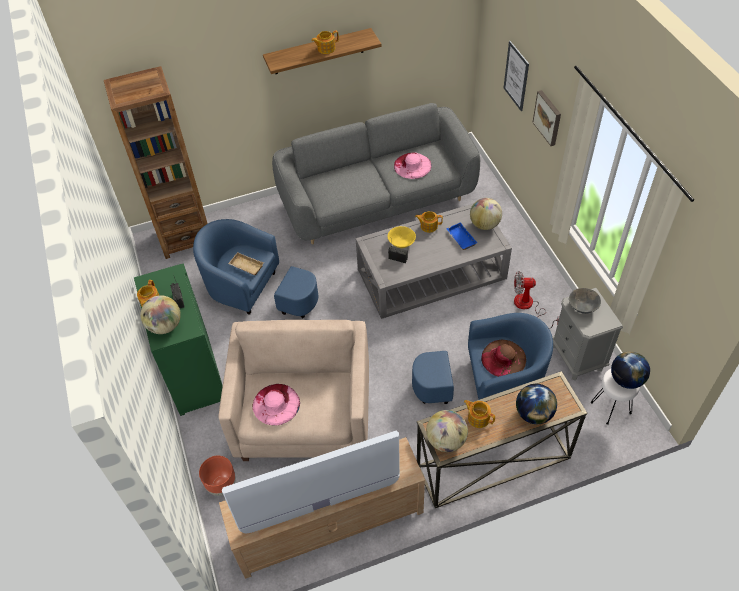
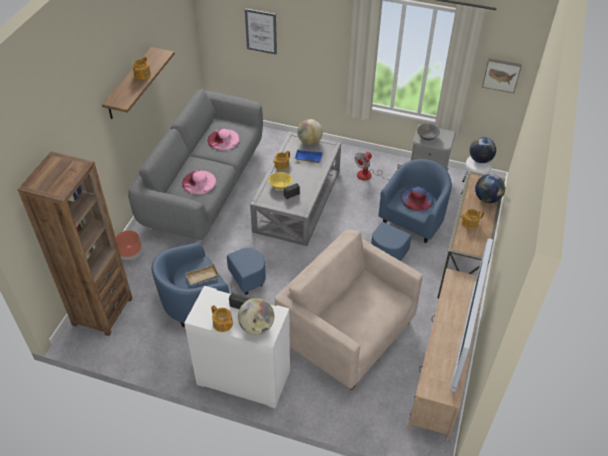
camera: 55 degrees left, 5 degrees down
green cabinet [134,263,223,416] -> white cabinet [184,286,290,409]
brown planter [199,456,236,496] -> brown planter moved to [116,230,142,261]
pink hat [252,384,300,426] -> pink hat moved to [182,171,216,194]
globe [426,410,468,452] -> none
brown hat [481,340,526,377] -> blue hat [400,186,434,211]
picture [532,90,561,146] -> picture moved to [482,58,522,93]

